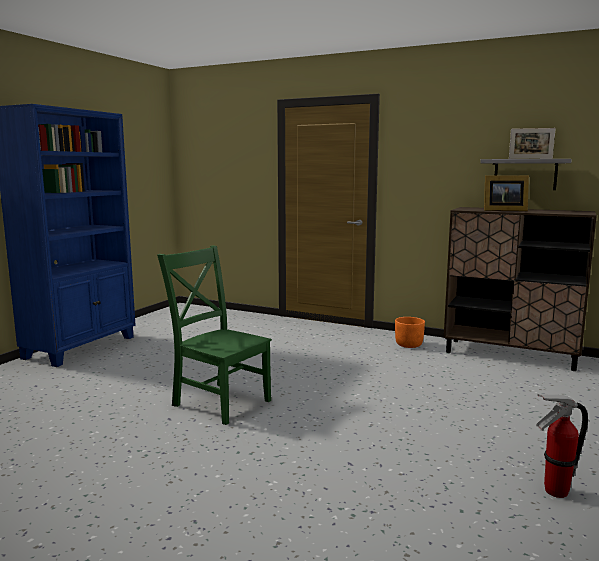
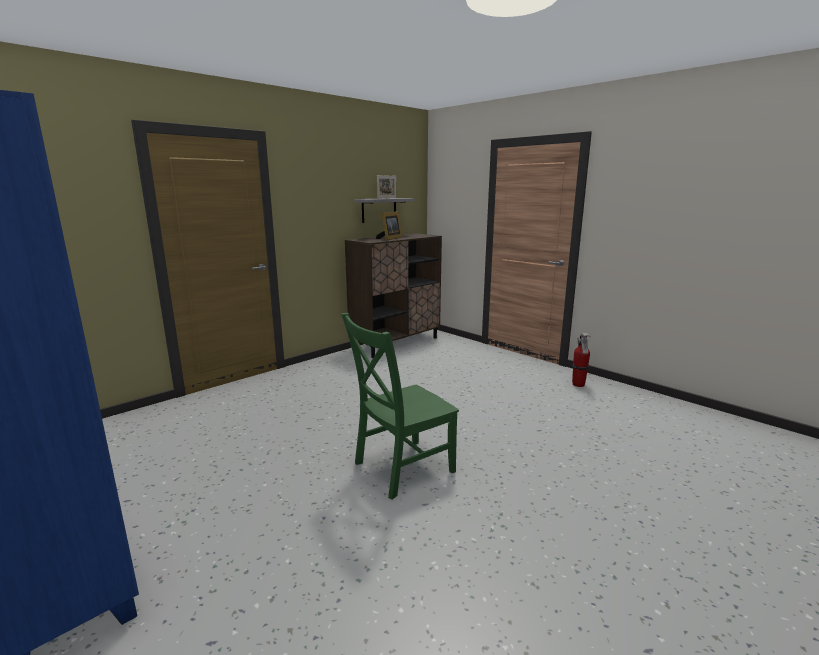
camera: 70 degrees left, 5 degrees up
orange planter [395,317,425,348] -> none

